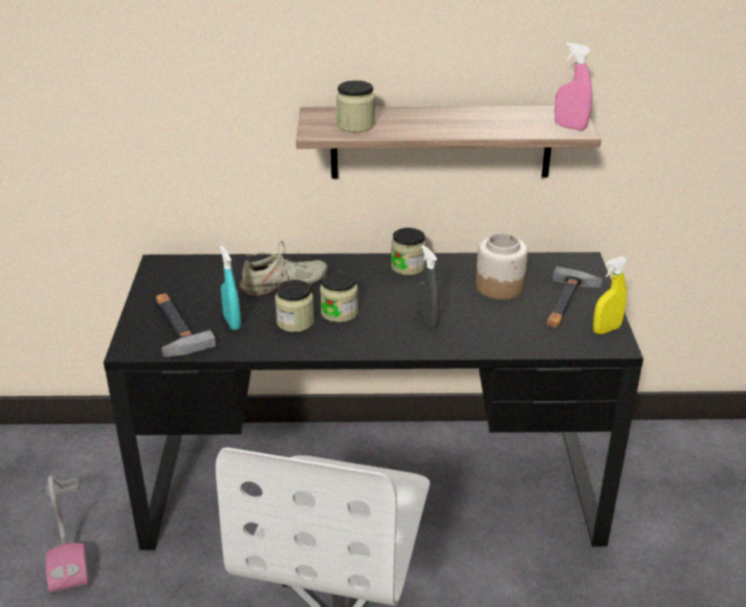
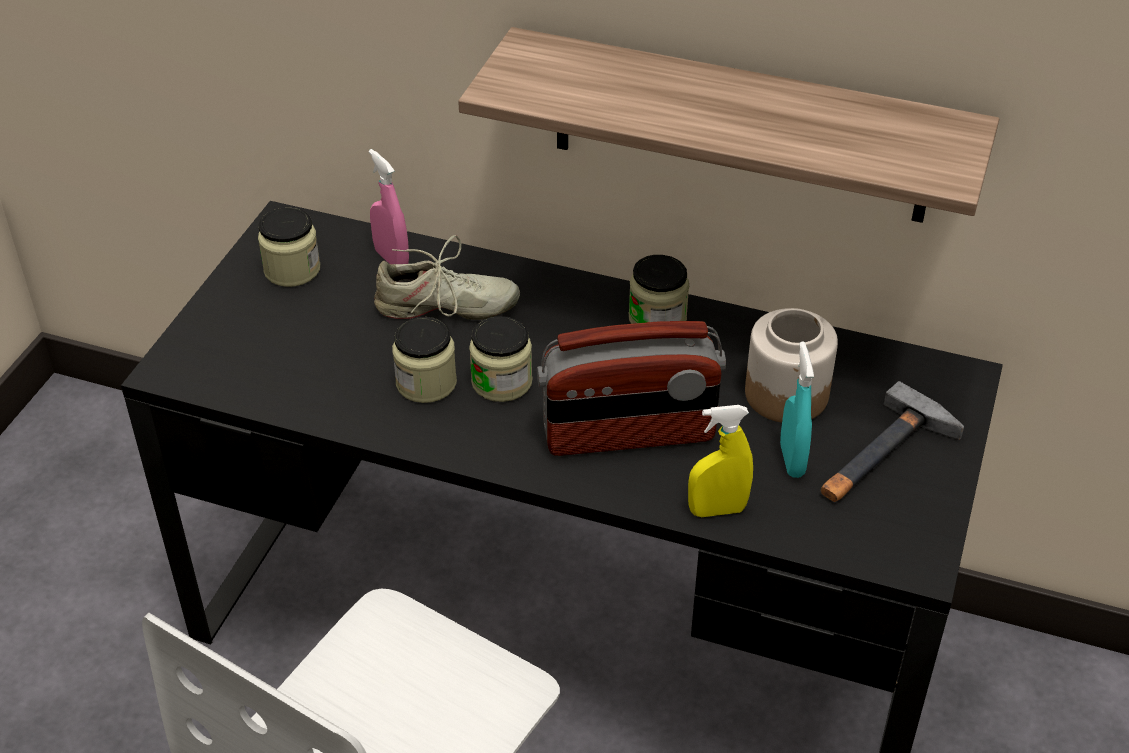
camera: 20 degrees right, 10 degrees up
vacuum cleaner [45,475,90,595] -> none
hammer [156,294,216,357] -> none
turquoise spray bottle [220,245,241,330] -> turquoise spray bottle moved to [780,341,814,478]
jar [336,80,375,132] -> jar moved to [258,208,320,287]
grey spray bottle [416,245,440,329] -> radio [537,321,726,456]
pink spray bottle [555,43,592,131] -> pink spray bottle moved to [369,149,409,264]
yellow spray bottle [593,257,628,334] -> yellow spray bottle moved to [688,405,753,517]

